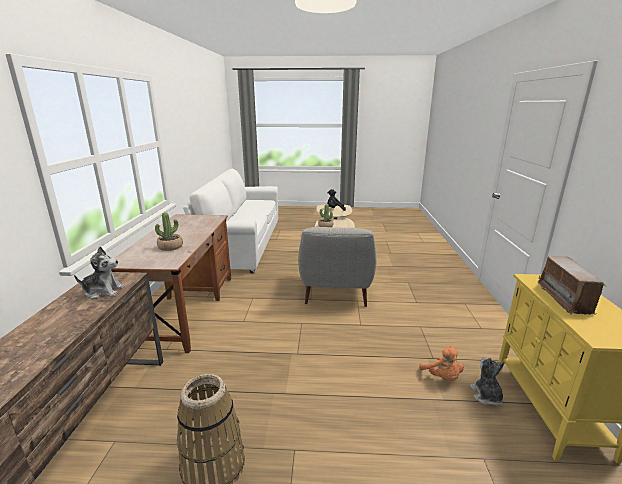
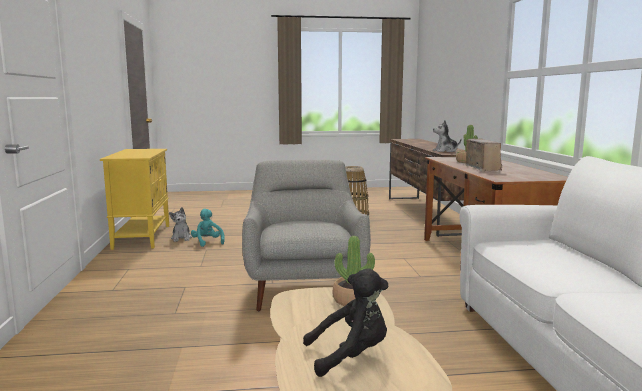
camera: 170 degrees right, 10 degrees down
orange plush toy [419,346,464,381] -> turquoise plush toy [191,209,225,247]
radio [538,256,606,315] -> radio moved to [466,138,502,172]

